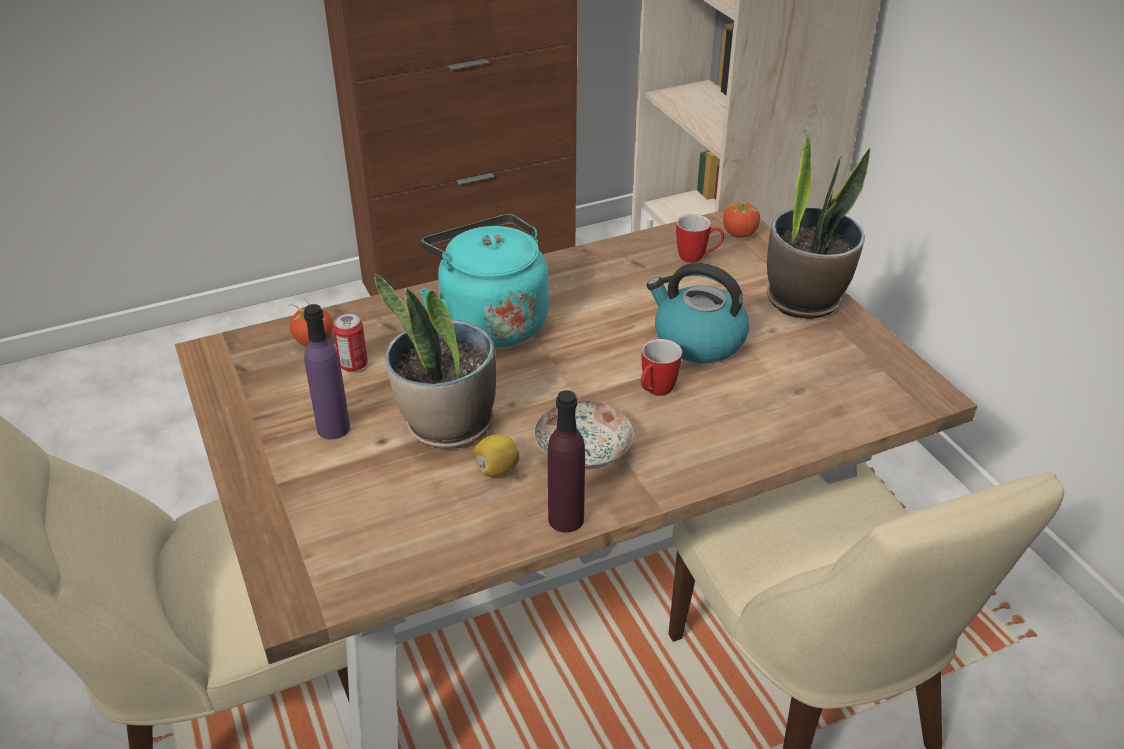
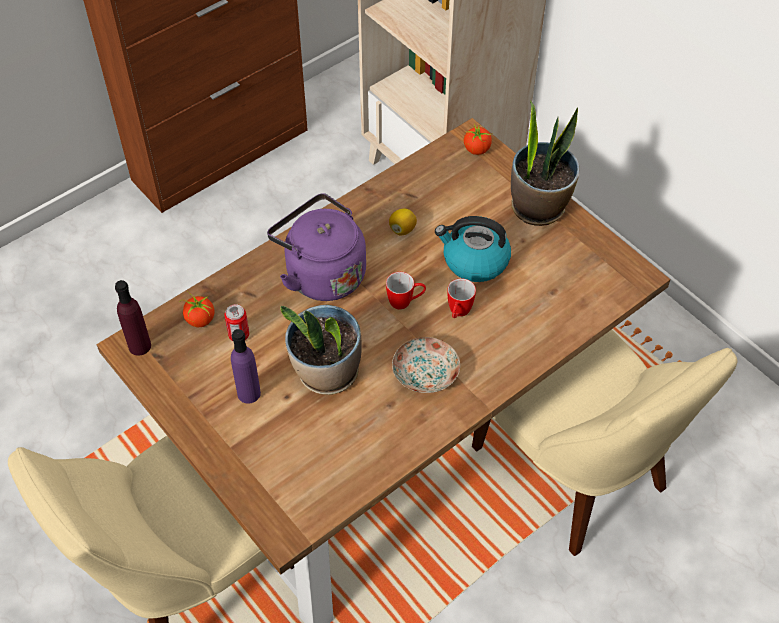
camera: 15 degrees left, 15 degrees up
turquoise kettle [419,214,549,348] -> purple kettle [267,193,366,301]
lemon [474,434,520,477] -> lemon moved to [389,209,417,236]
purple bottle [548,390,585,533] -> purple bottle moved to [115,280,151,356]
mug [676,214,724,263] -> mug moved to [386,272,426,310]

